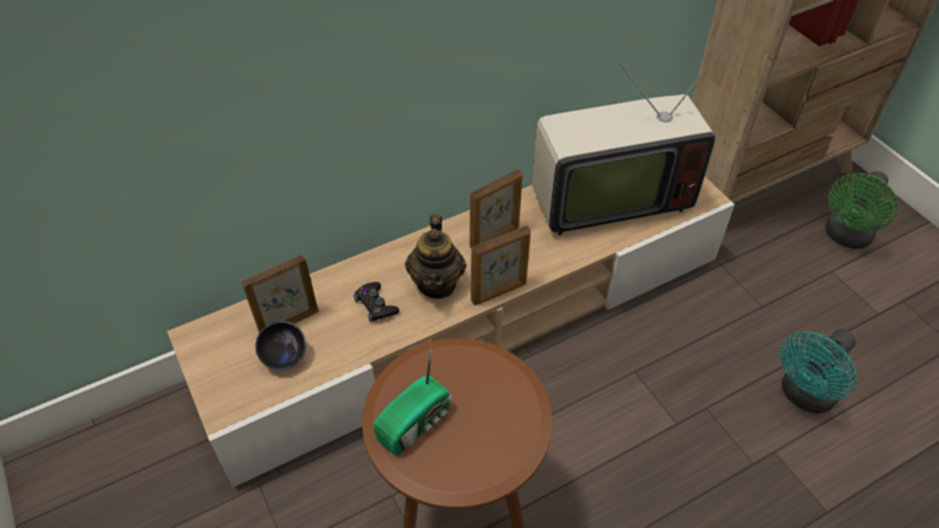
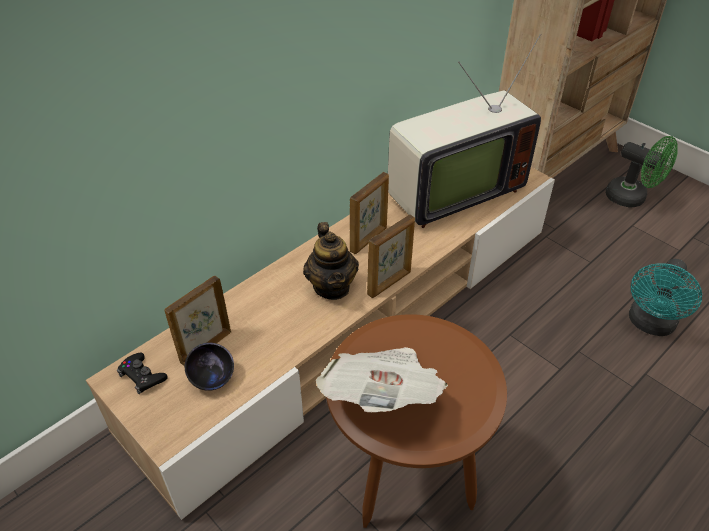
camera: 15 degrees left, 5 degrees down
black game controller [353,282,399,322] -> black game controller moved to [117,353,168,394]
radio [373,344,451,456] -> newspaper [316,347,448,412]
green fan [825,171,898,249] -> green fan turned 75 degrees counterclockwise [606,136,678,207]

